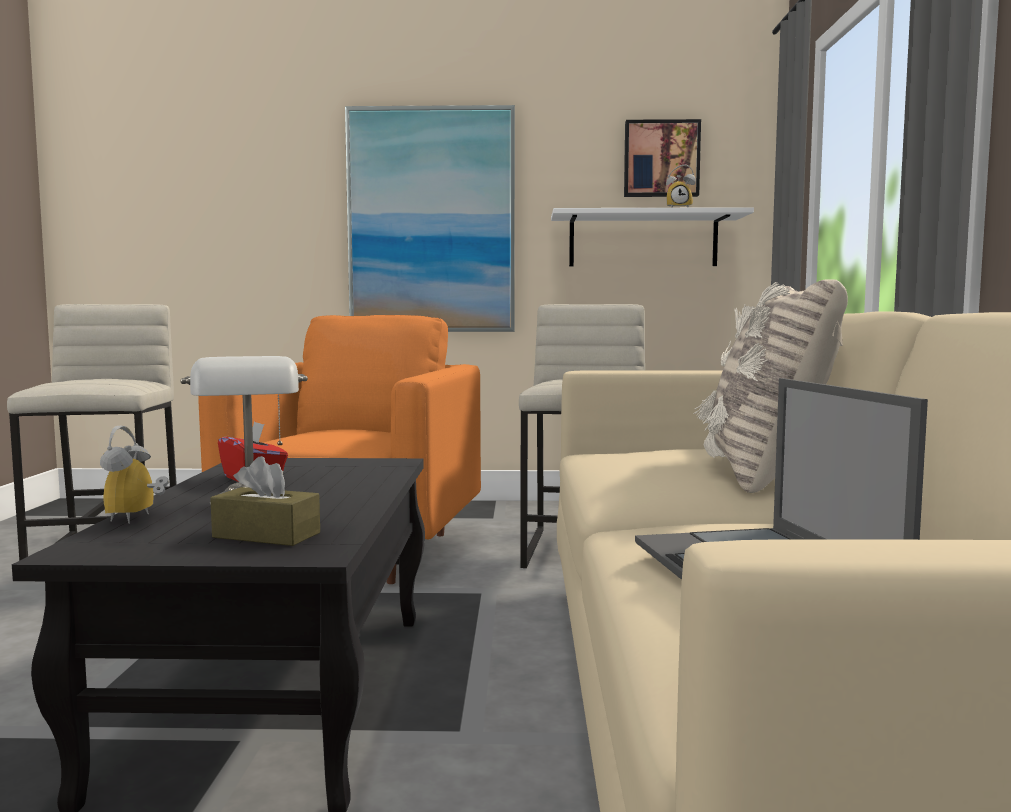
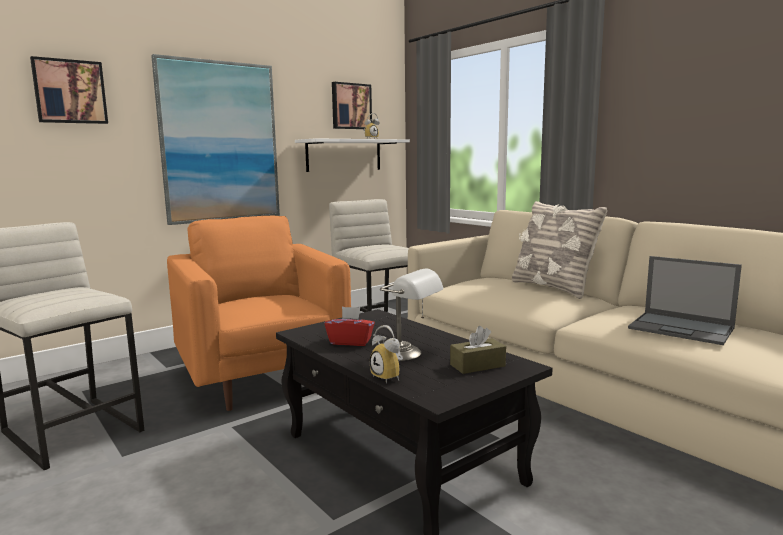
camera: 40 degrees left, 5 degrees up
none -> picture [30,56,108,124]

